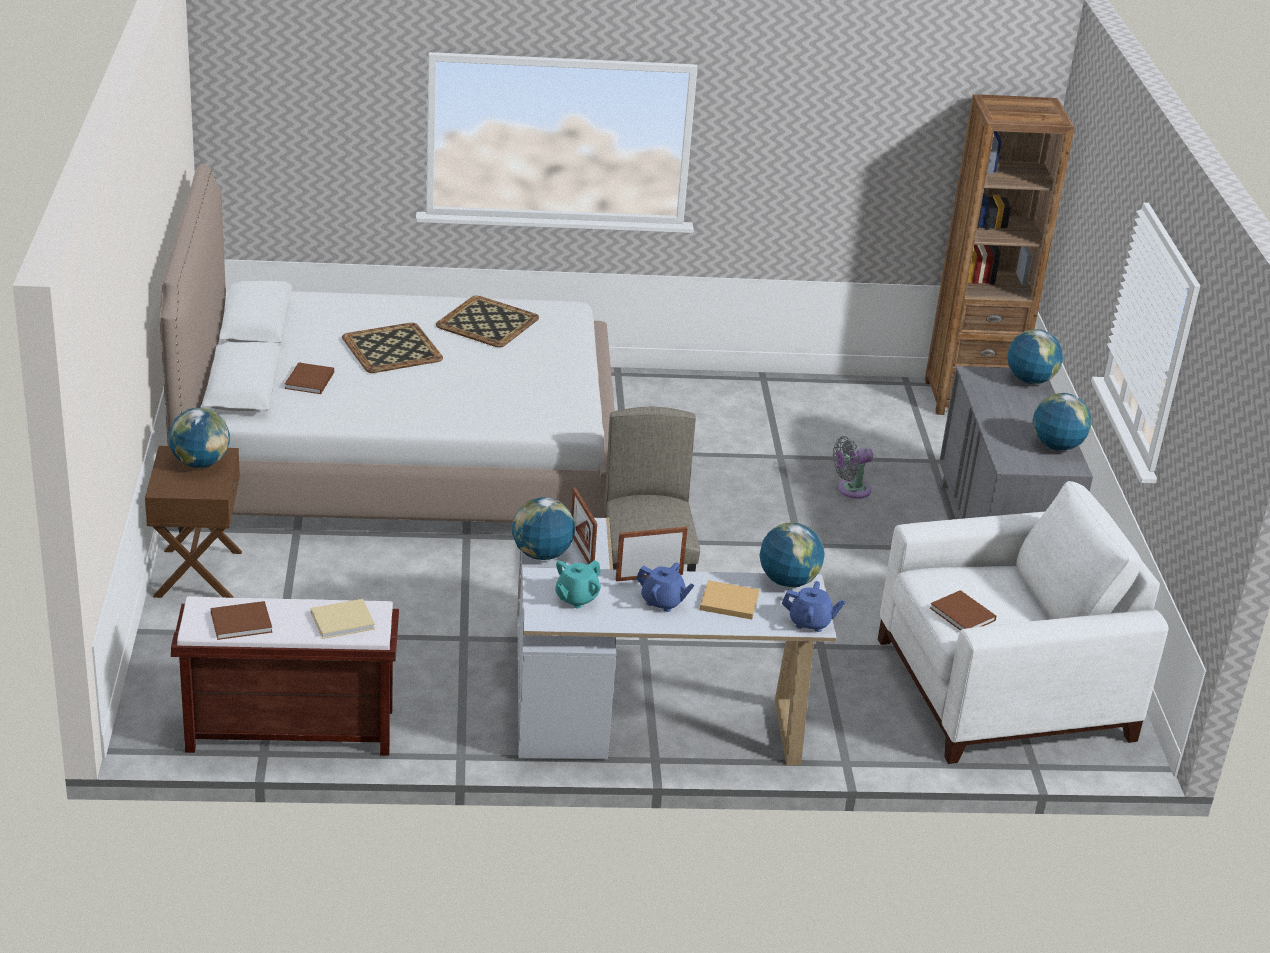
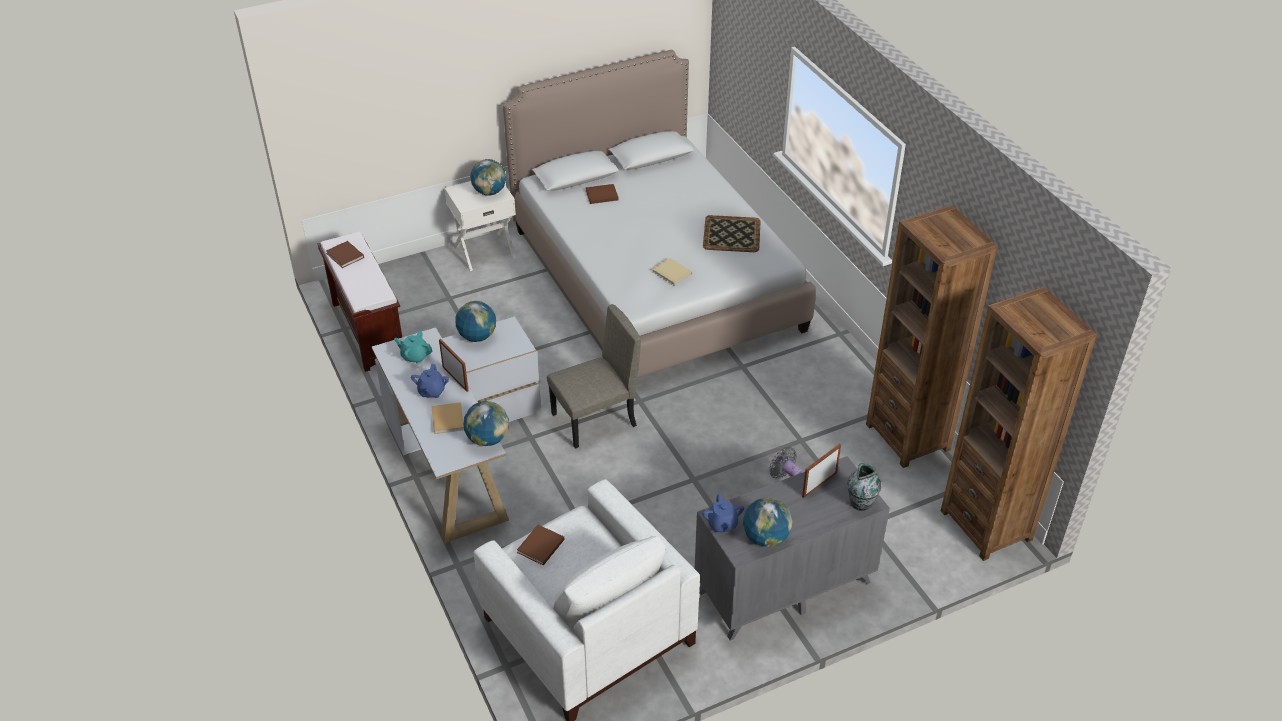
camera: 70 degrees right, 10 degrees up
brown nightstand [145,446,242,598] -> white nightstand [444,181,516,271]
beige book [311,599,375,639] -> beige book moved to [652,258,692,286]
tray [342,323,443,373] -> none
picture frame [571,487,597,564] -> picture frame moved to [802,444,841,498]
blue teapot [782,581,845,632] -> blue teapot moved to [703,494,744,533]
globe [1008,329,1063,384] -> vase [847,463,881,511]
none -> brown bookcase [866,205,998,468]

